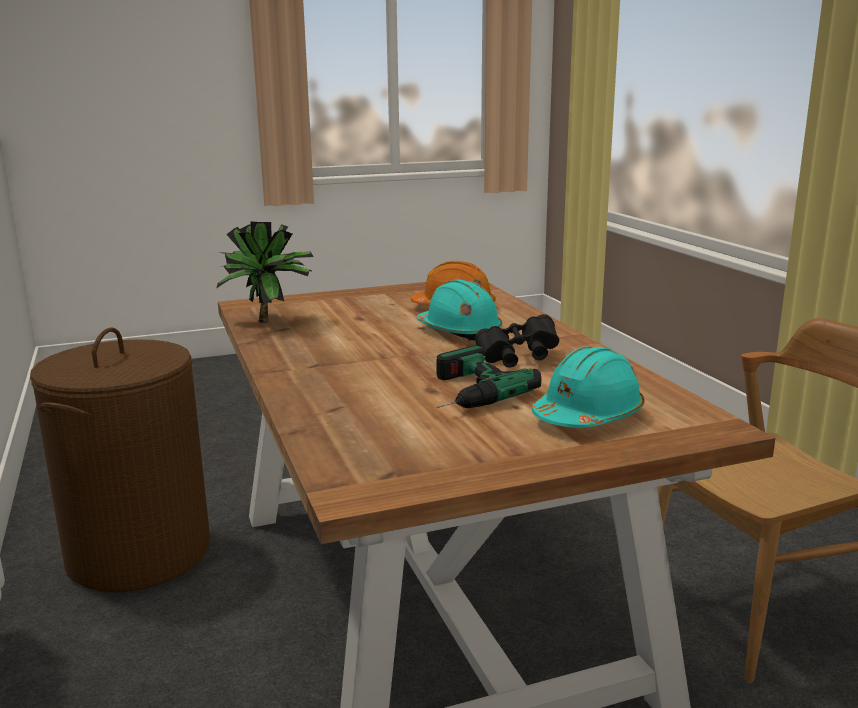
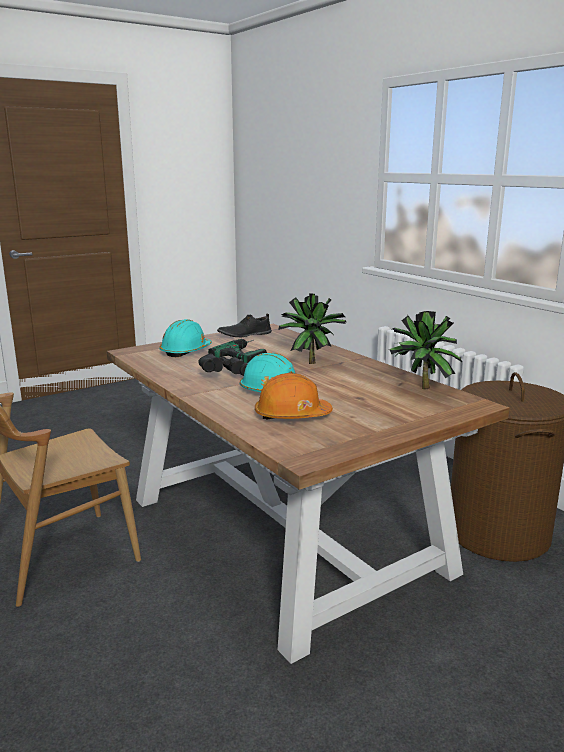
camera: 165 degrees right, 0 degrees up
none -> black shoe [217,314,272,337]
none -> potted plant [278,293,346,364]

